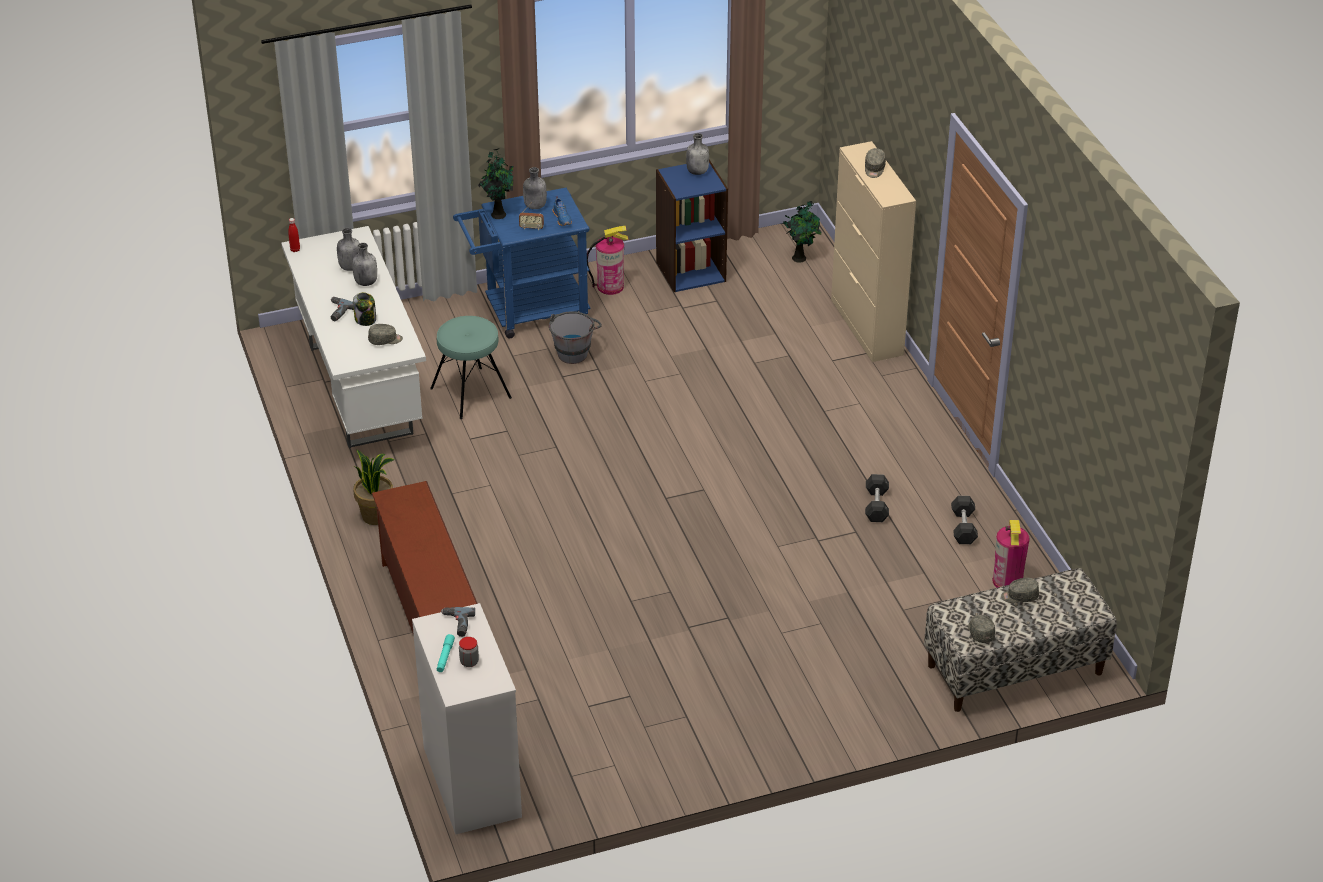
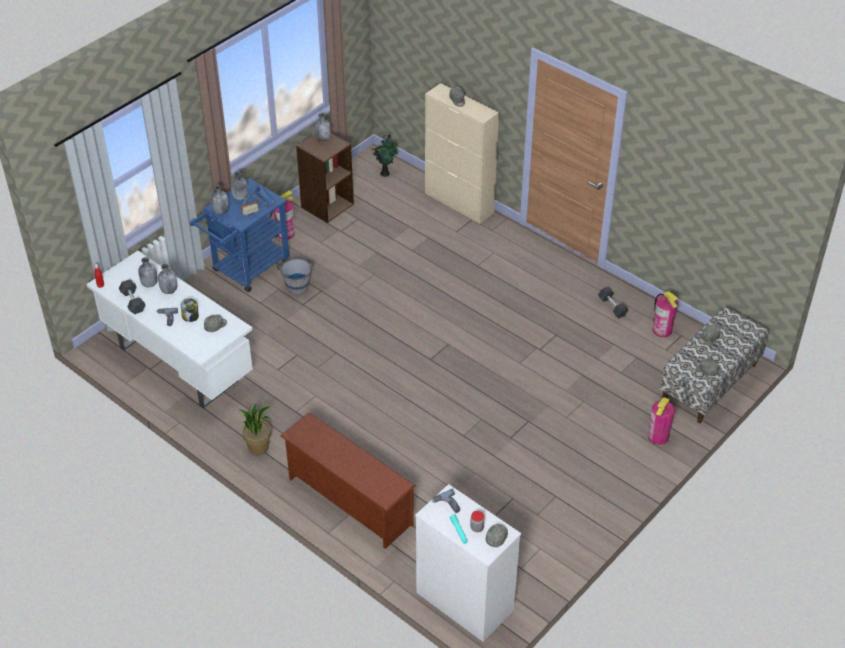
camera: 30 degrees left, 5 degrees up
turquoise stool [430,316,512,419] -> none
potted plant [478,148,513,219] -> grey bottle [211,185,229,214]
blue bookcase [656,160,728,292] -> brown bookcase [296,133,354,223]
grey dumbbell [865,474,889,522] -> grey dumbbell moved to [119,279,146,314]
none -> grey cap [486,524,508,547]
none -> fire extinguisher [648,397,675,445]

